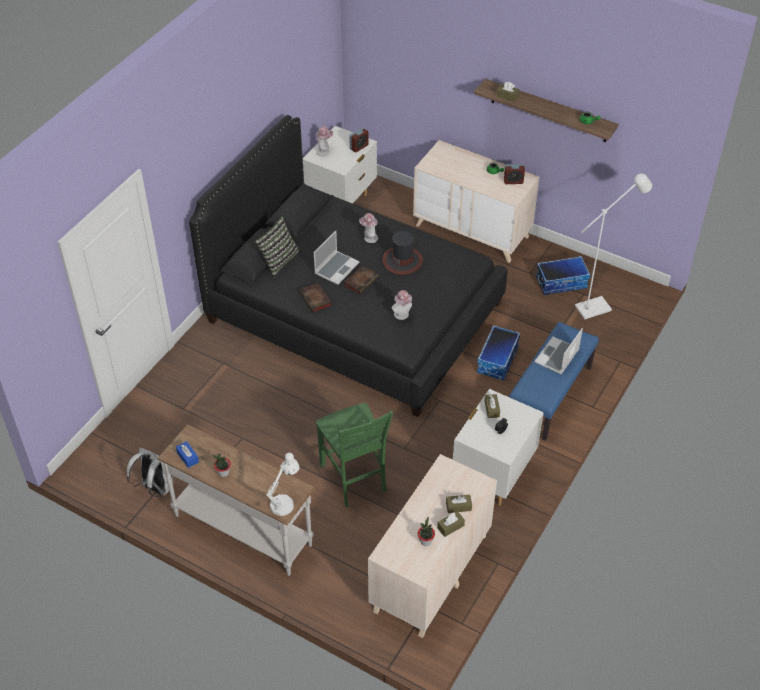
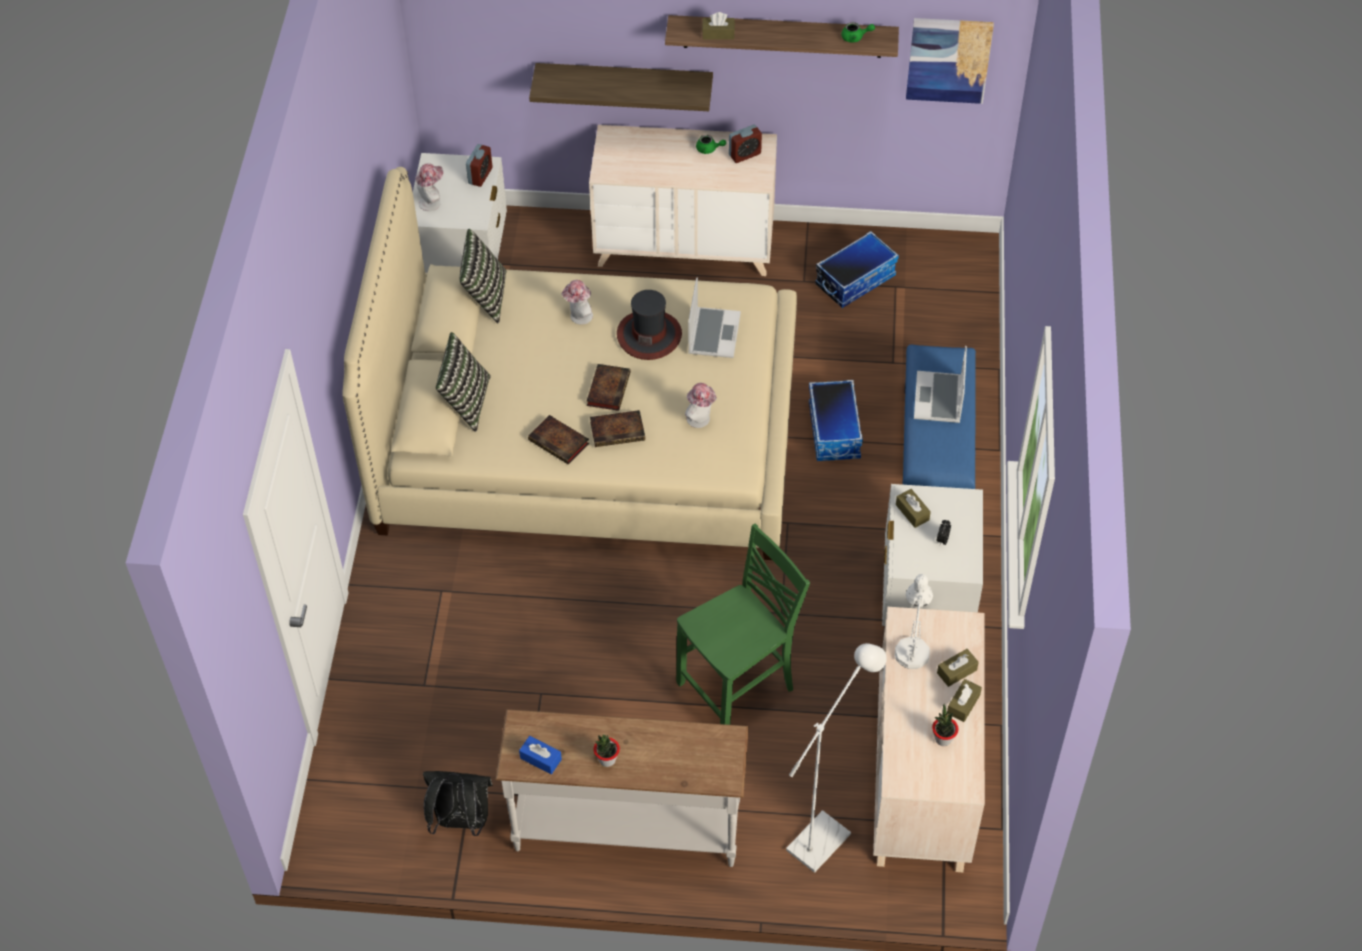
camera: 25 degrees left, 5 degrees up
white backpack [127,447,173,497] -> black backpack [423,771,492,836]
black bed [189,115,508,417] -> beige bed [342,167,797,560]
white table lamp [266,453,299,516] -> white table lamp moved to [895,574,933,669]
laptop [314,230,360,285] -> laptop moved to [688,277,741,358]
green chair [316,403,393,507] -> green chair turned 75 degrees counterclockwise [676,523,810,725]
white floor lamp [575,173,652,319] -> white floor lamp moved to [786,643,887,873]
none -> pillow [459,229,506,323]
none -> shelf [529,63,713,111]
none -> book [590,410,645,447]
none -> picture [906,18,994,104]

